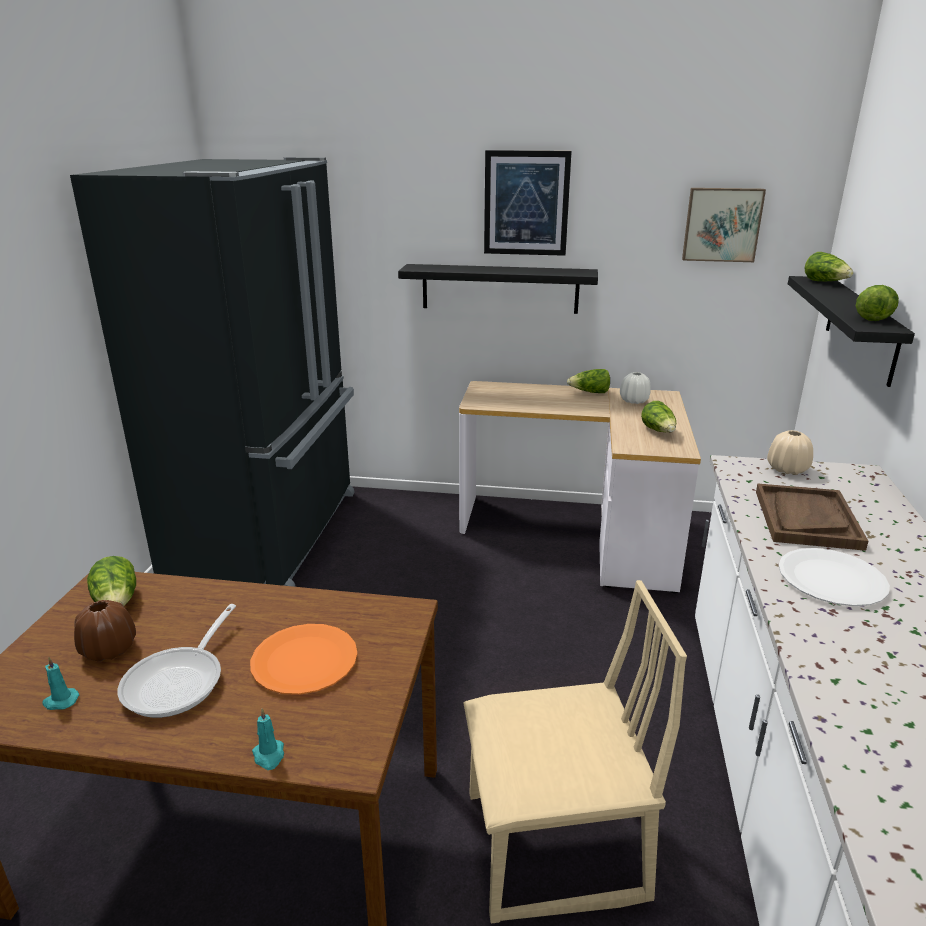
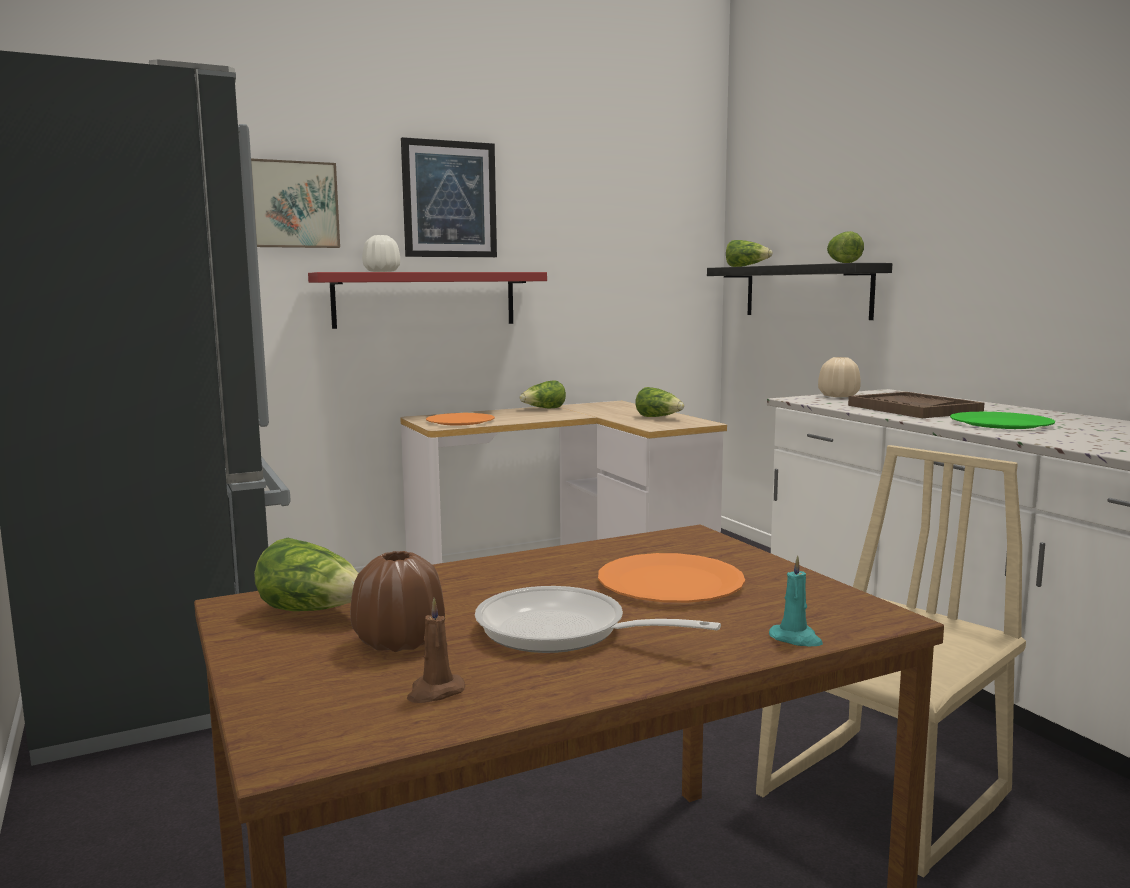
camera: 35 degrees left, 15 degrees down
turquoise candle [42,657,79,710] -> brown candle [407,598,465,703]
frying pan [118,604,236,718] -> frying pan turned 135 degrees clockwise [475,586,721,653]
black shelf [398,264,598,314] -> red shelf [308,272,547,329]
white vase [620,372,651,404] -> white vase moved to [362,235,400,272]
picture [682,188,766,262] -> picture moved to [251,159,340,248]
white plate [778,548,890,606] -> green plate [950,412,1055,429]
none -> orange plate [426,413,495,426]

